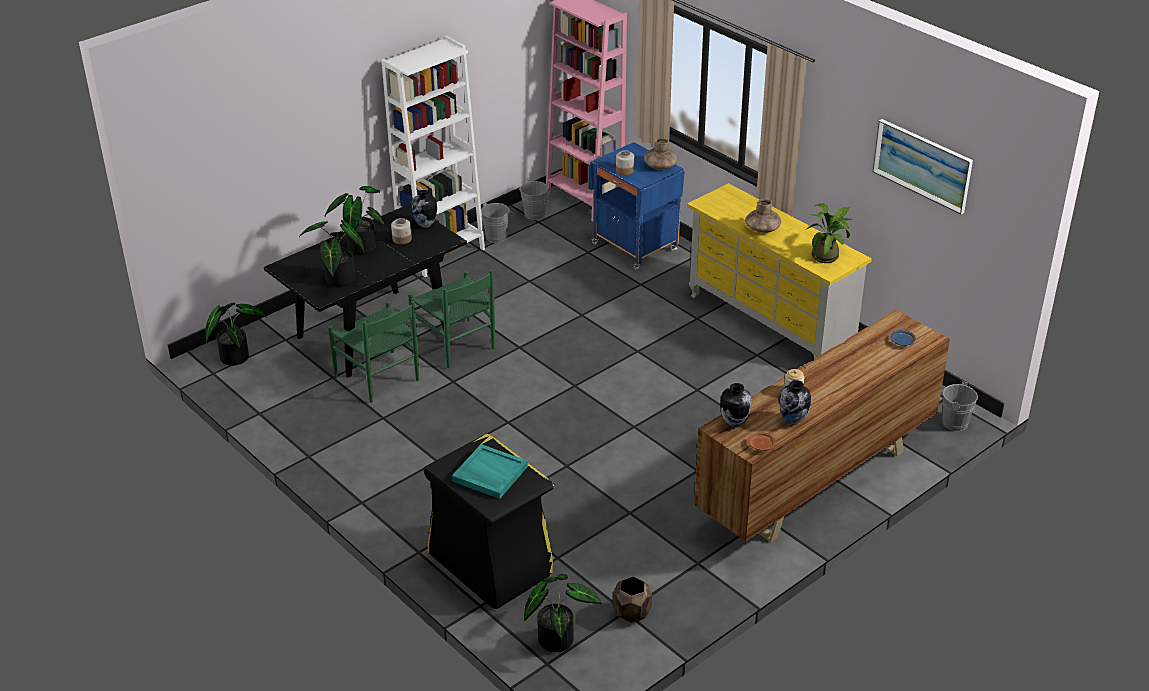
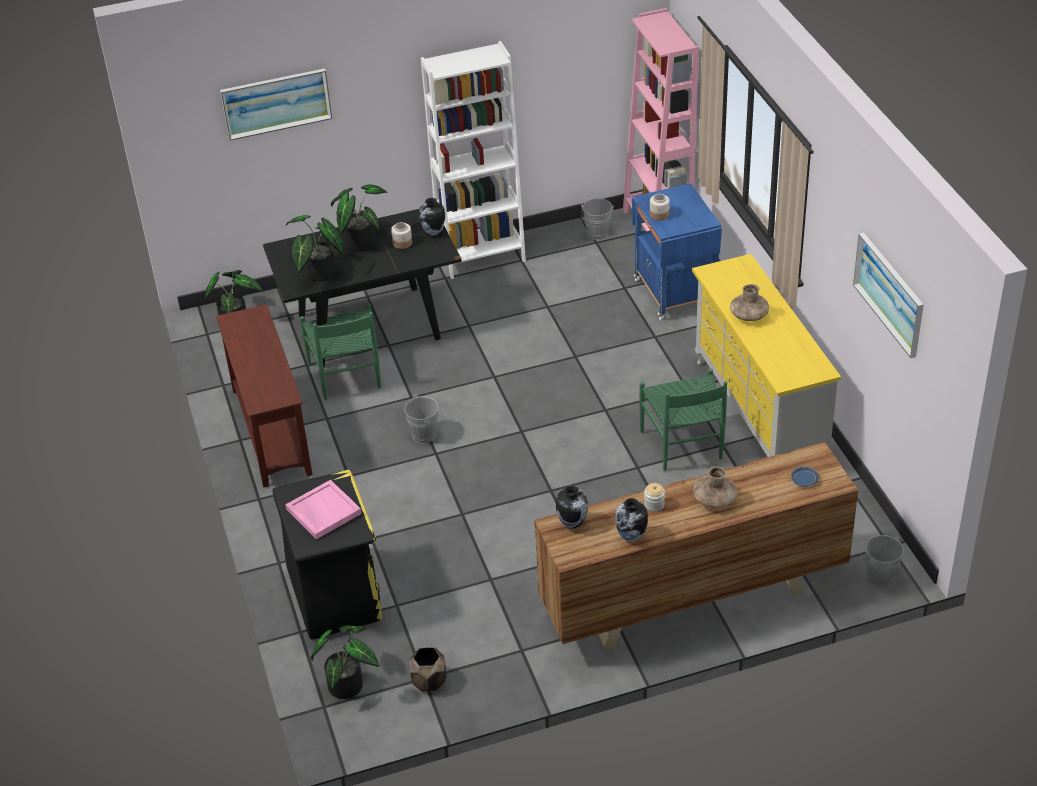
camera: 25 degrees right, 5 degrees up
green chair [408,270,495,368] -> green chair moved to [640,368,727,471]
turquoise tray [452,444,528,499] -> pink tray [286,480,362,539]
grey bucket [481,202,515,243] -> grey bucket moved to [404,394,446,444]
brown vase [644,138,677,169] -> brown vase moved to [693,466,738,508]
brown plate [748,432,775,451] -> none
potted plant [807,203,853,263] -> none
none -> brown console table [216,304,312,488]
none -> picture [220,68,332,141]

